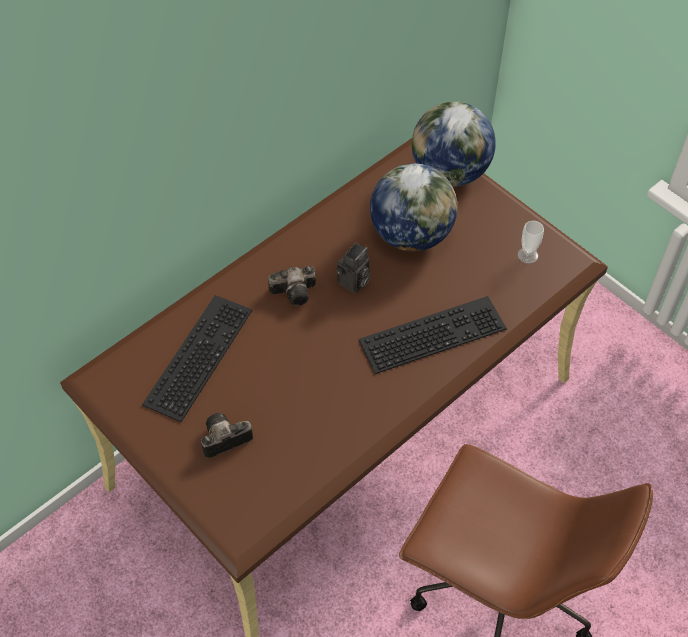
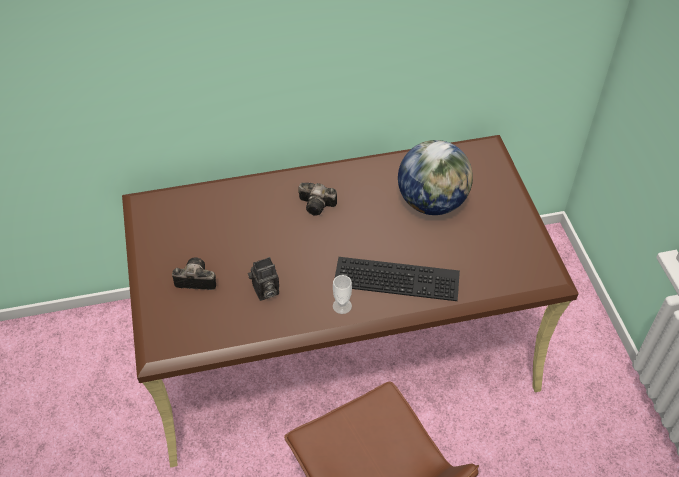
camera: 30 degrees right, 5 degrees down
keyboard [142,295,252,422] -> none
camera [336,243,371,294] -> camera moved to [248,257,279,301]
globe [412,101,496,187] -> none
cup [518,221,544,264] -> cup moved to [333,275,352,314]

